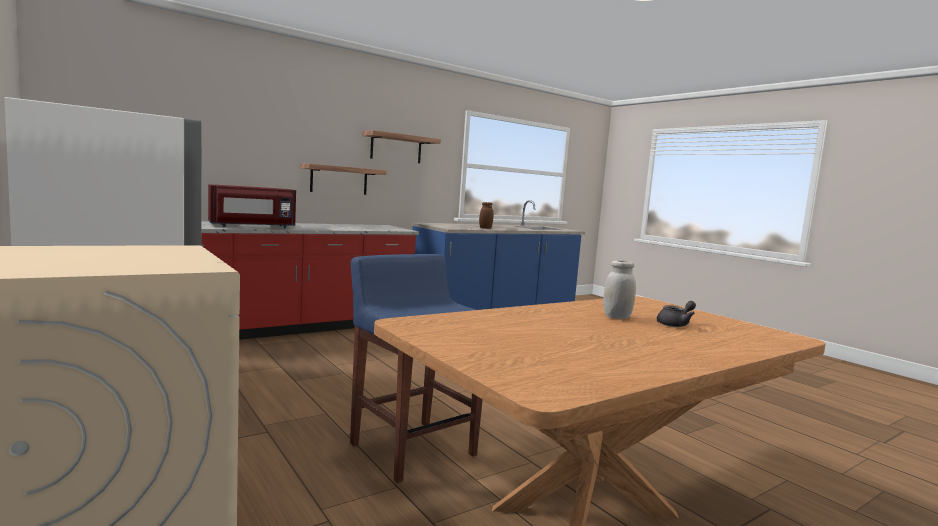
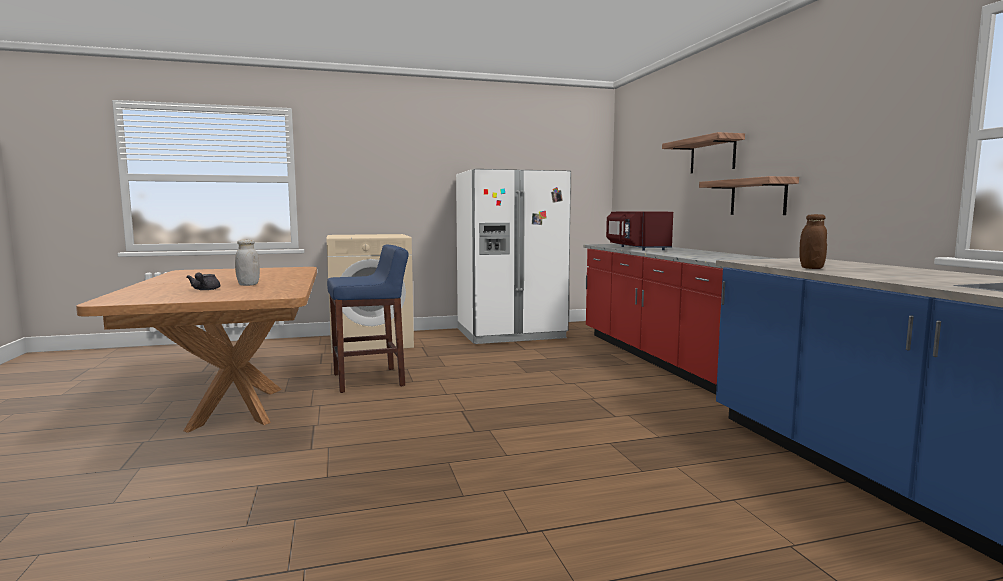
camera: 110 degrees right, 0 degrees up
shelf [362,130,441,163] -> shelf moved to [662,132,745,173]

